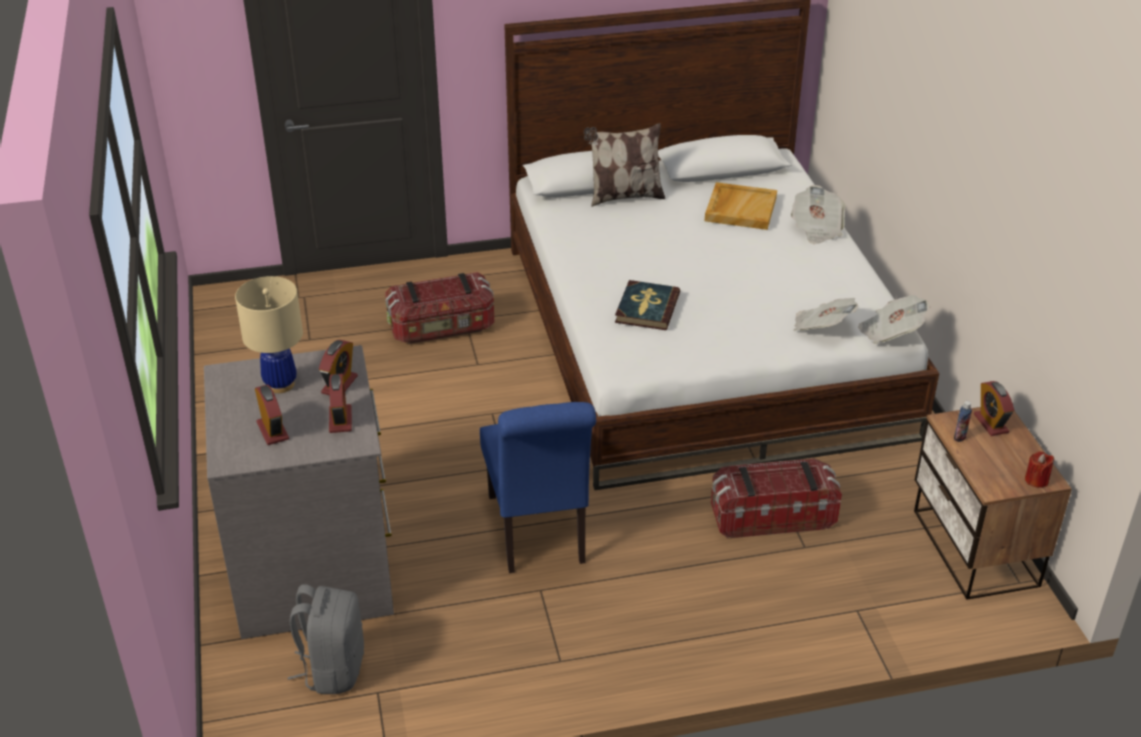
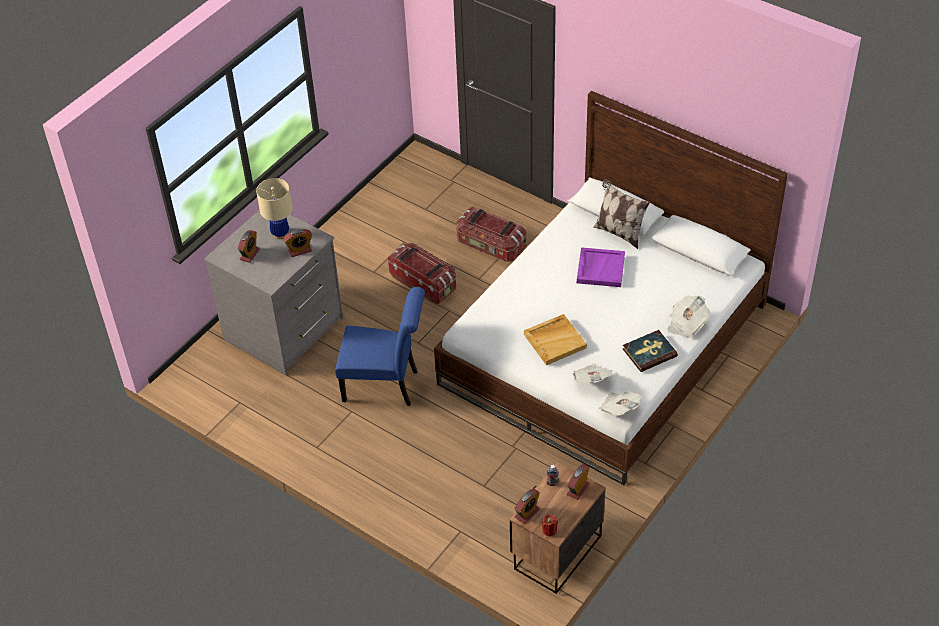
camera: 50 degrees right, 10 degrees up
grey backpack [288,584,364,694] -> none
alarm clock [329,374,352,433] -> alarm clock moved to [515,489,540,524]
blue chair [480,402,596,573] -> blue chair turned 120 degrees counterclockwise [335,287,425,406]
book [615,280,680,330] -> book moved to [623,330,678,372]
beige tray [705,182,777,230] -> beige tray moved to [524,314,587,365]
storage box [711,459,842,539] -> storage box moved to [388,243,456,305]
none -> purple tray [577,247,625,287]

